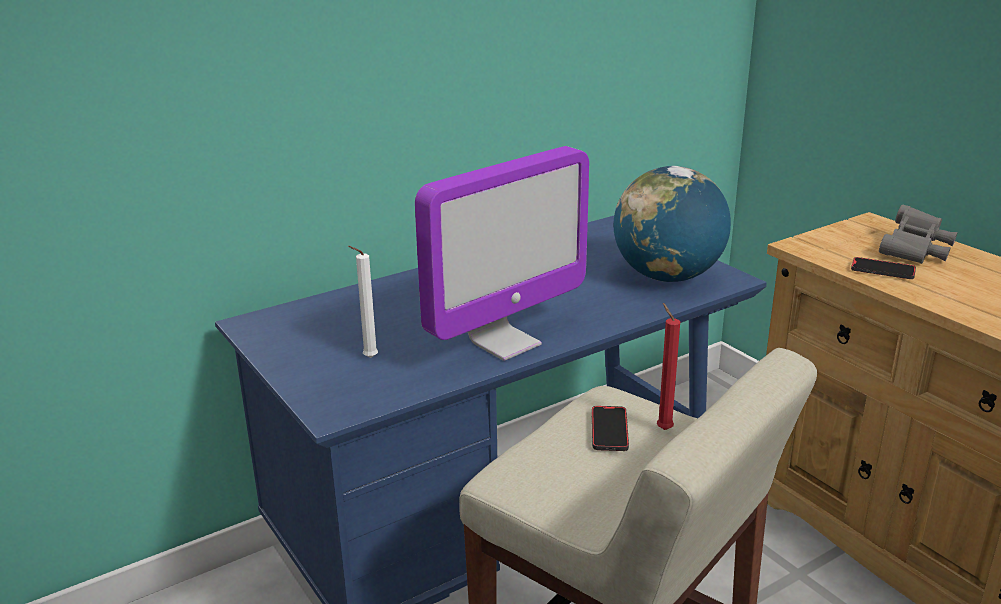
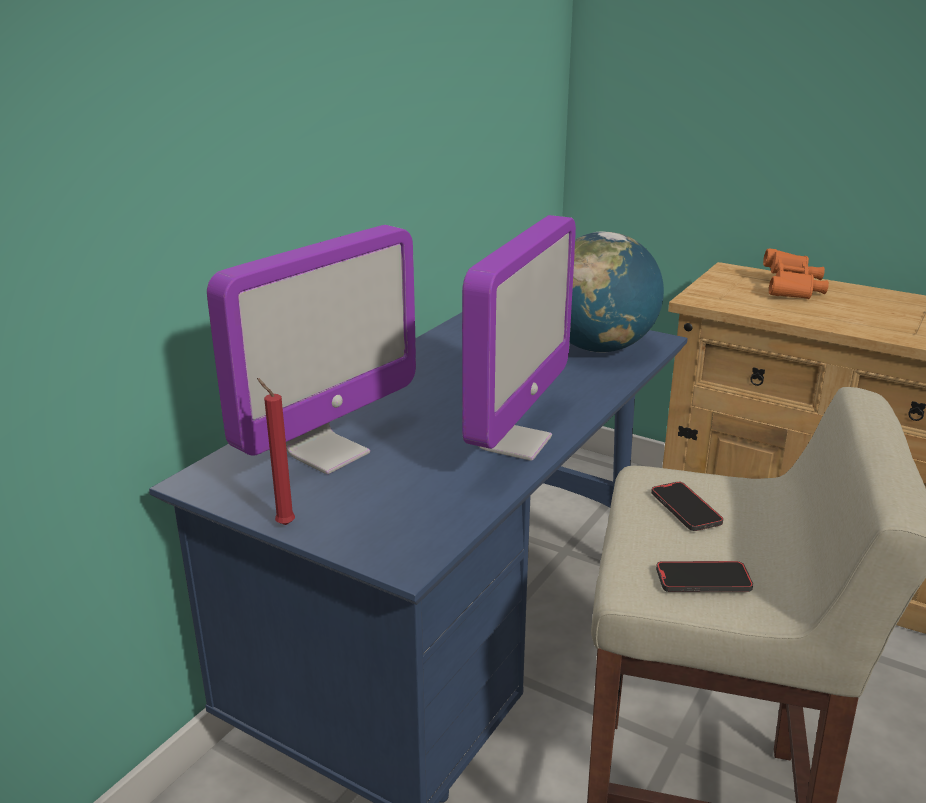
camera: 25 degrees left, 0 degrees up
white candle [348,246,378,358] -> none
red candle [657,303,680,430] -> red candle moved to [257,378,295,525]
phone [851,257,916,279] -> phone moved to [656,561,753,592]
grey binoculars [879,205,958,264] -> orange binoculars [763,248,829,299]
none -> monitor [207,225,416,474]

